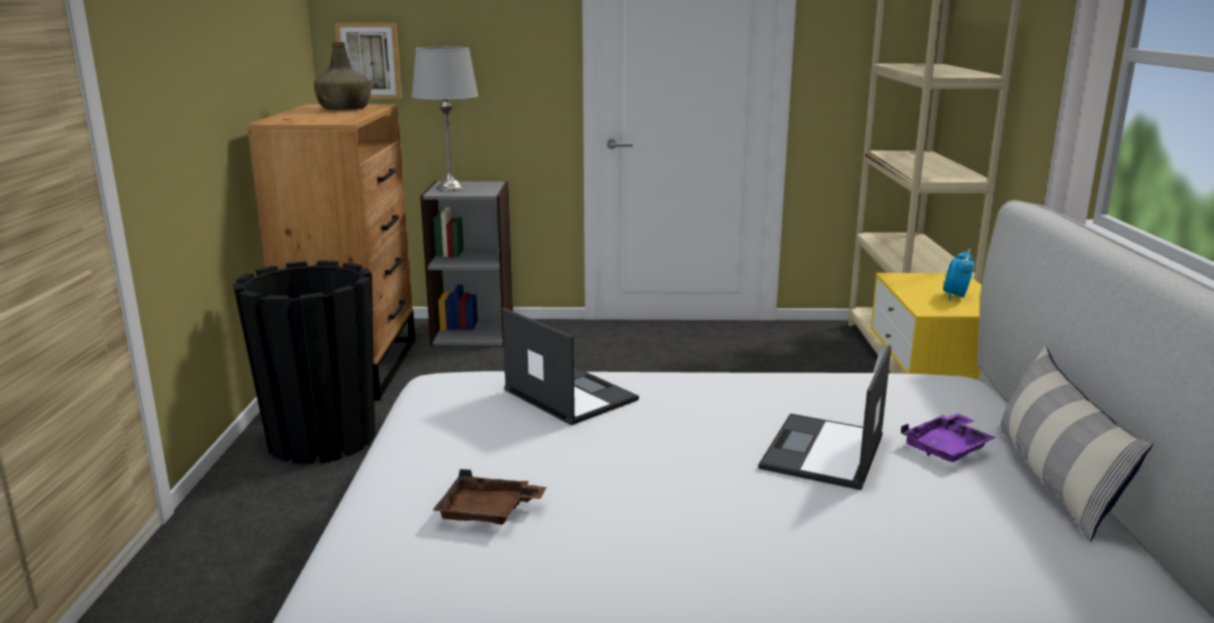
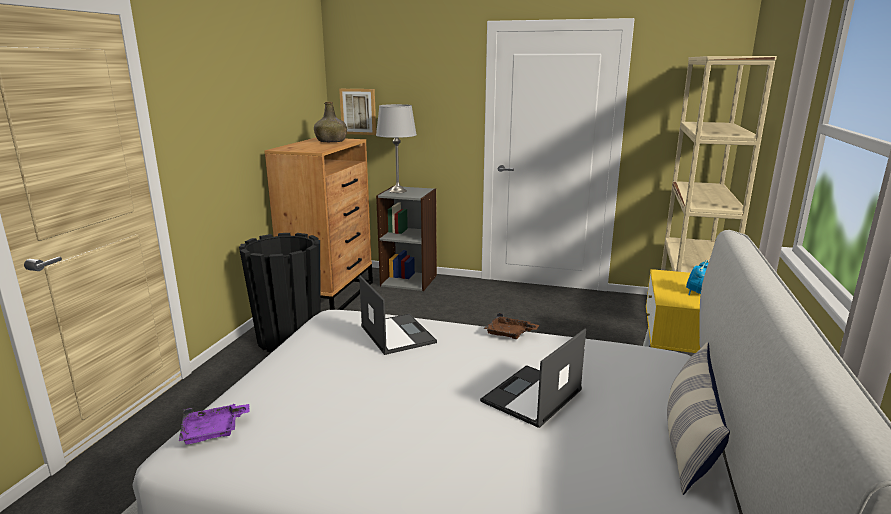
camera: 15 degrees right, 0 degrees up
brown tray [433,469,547,525] -> brown tray moved to [484,313,540,339]
purple tray [901,413,996,462] -> purple tray moved to [179,403,249,444]

